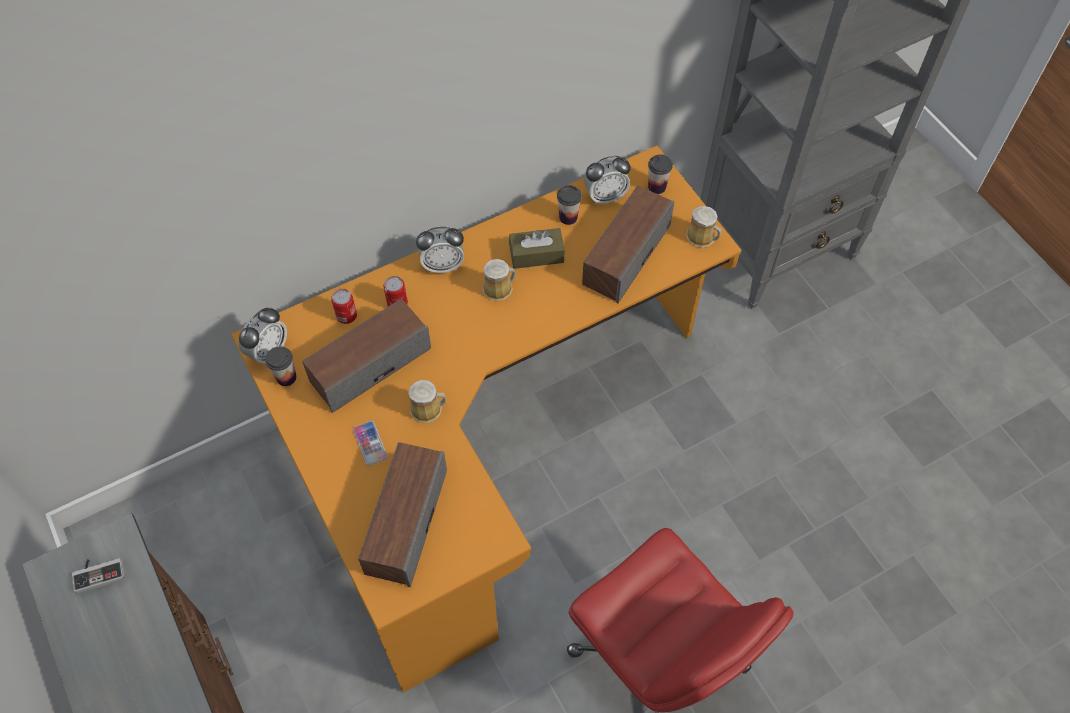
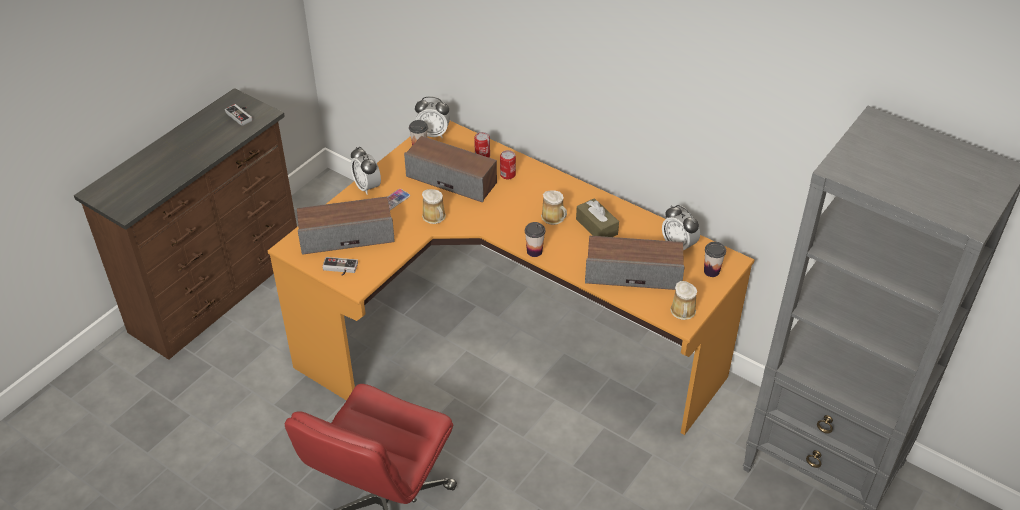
camera: 65 degrees right, 15 degrees down
alarm clock [416,227,464,273] -> alarm clock moved to [351,147,381,195]
cup [557,185,582,225] -> cup moved to [525,222,545,257]
none -> game controller [322,257,358,276]

